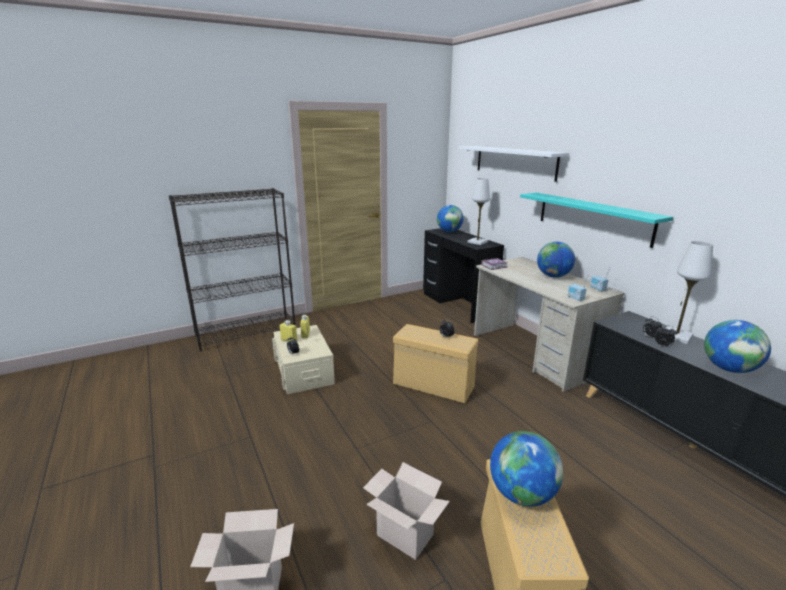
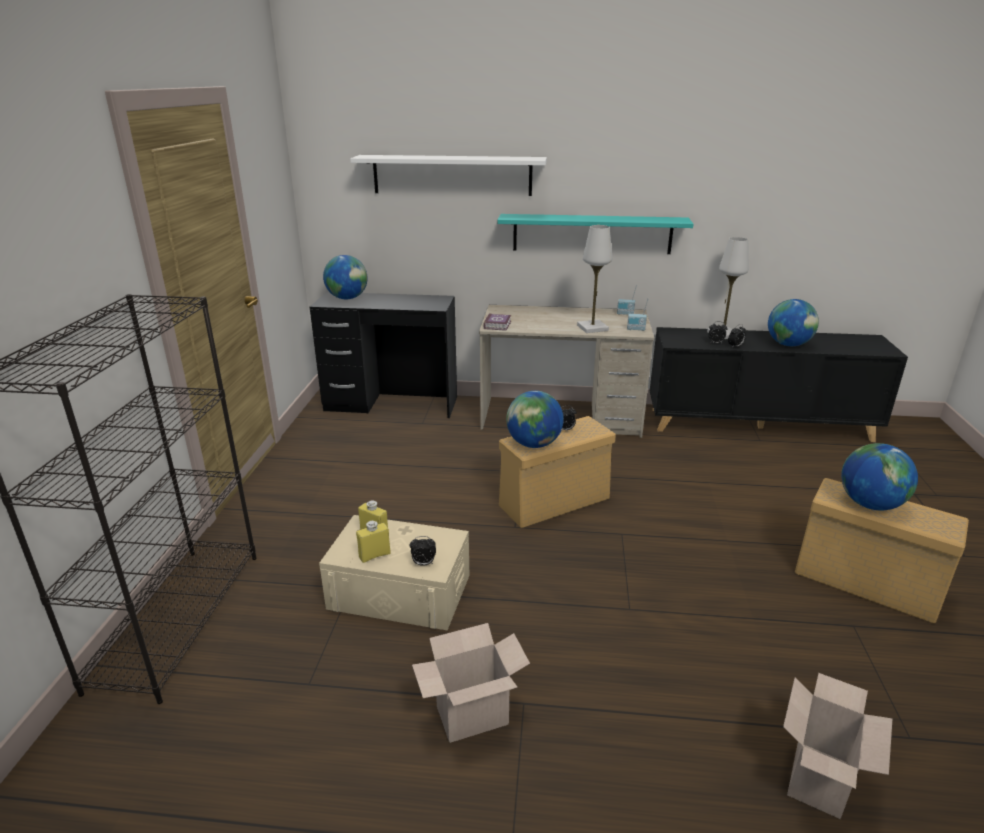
camera: 55 degrees left, 5 degrees up
cardboard box [363,462,450,560] -> cardboard box moved to [412,623,530,743]
white table lamp [468,178,490,245] -> white table lamp moved to [577,225,613,333]
globe [537,242,575,278] -> globe moved to [506,391,564,448]

